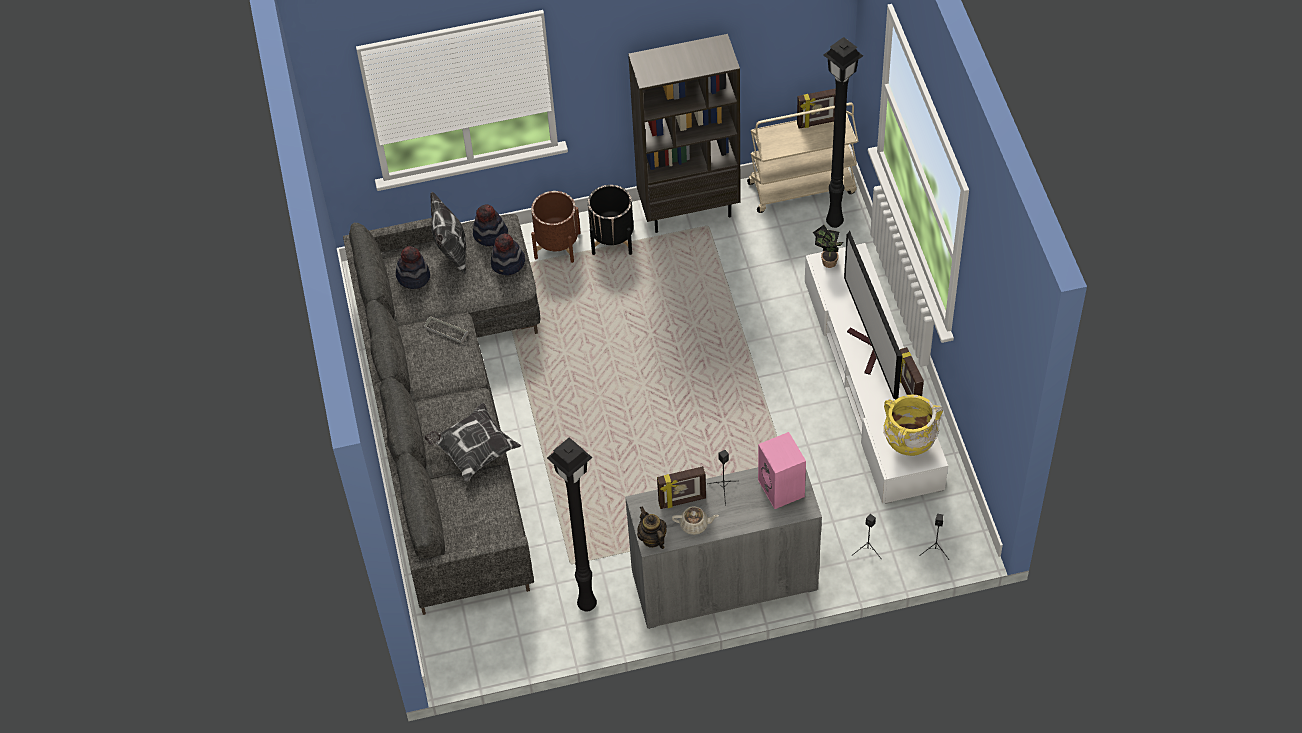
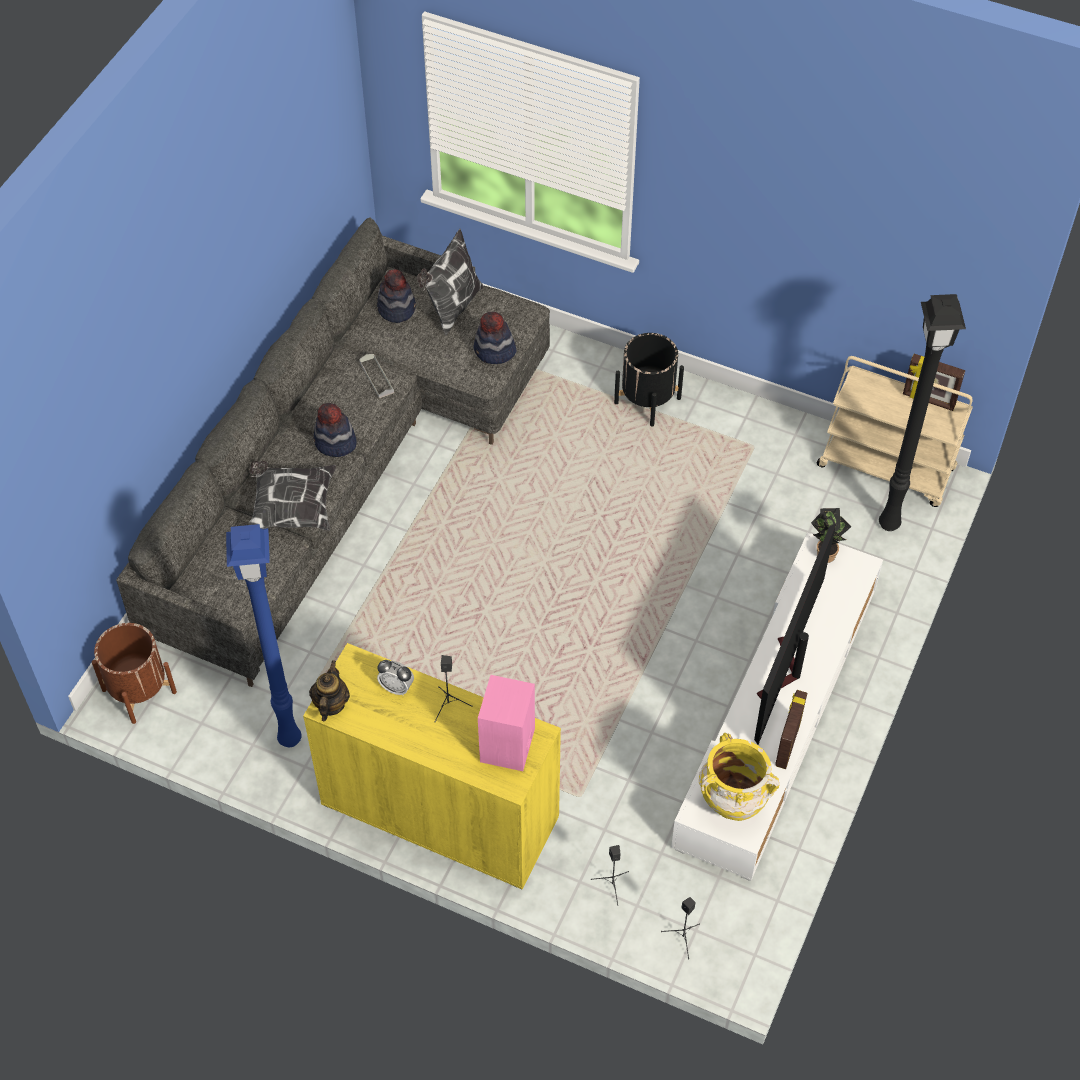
camera: 35 degrees right, 0 degrees up
hat [473,204,508,246] -> hat moved to [314,403,357,457]
brown planter [531,191,581,263] -> brown planter moved to [92,623,177,724]
black floor lamp [547,438,597,612] -> blue floor lamp [226,524,302,747]
grey cabinet [625,467,822,629] -> yellow cabinet [303,643,561,889]
brown bookcase [628,34,741,233] -> none
picture frame [657,466,706,509] -> alarm clock [377,660,414,696]
beige teapot [672,506,719,535] -> none

